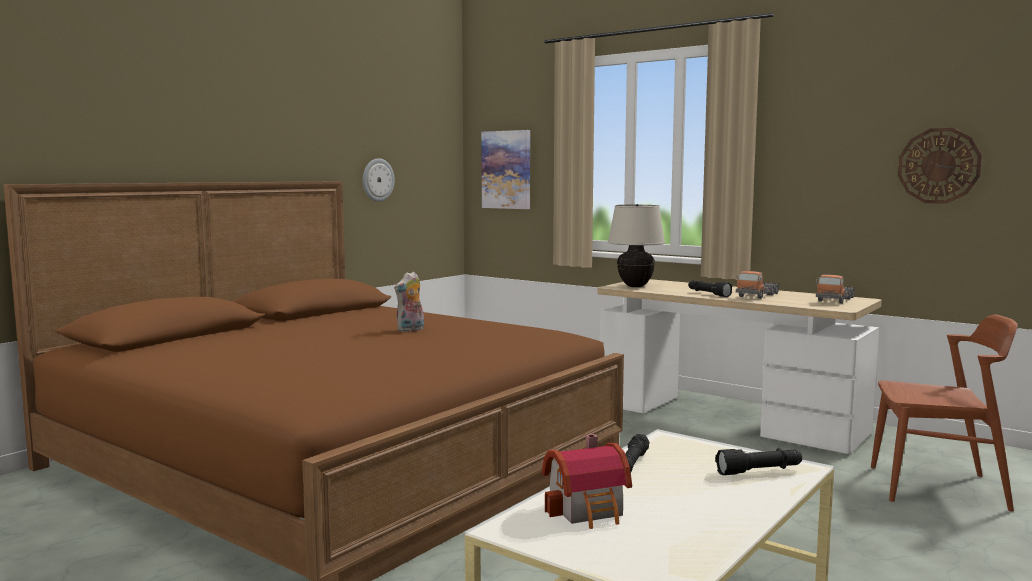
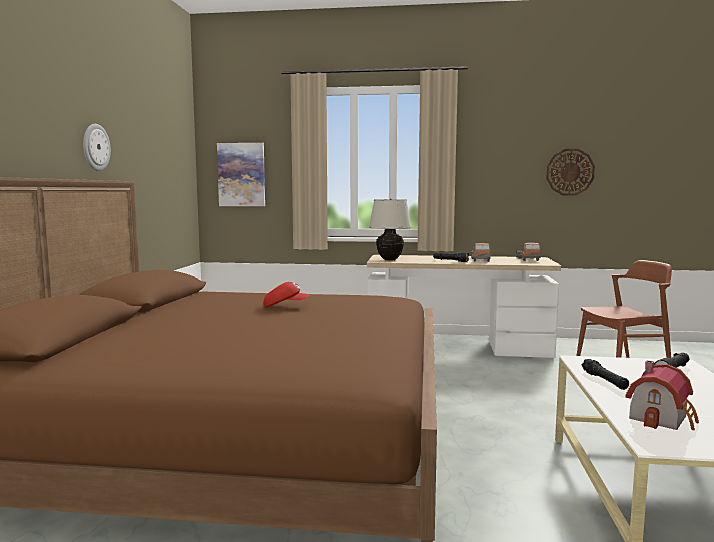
camera: 30 degrees left, 0 degrees up
wall clock [363,158,395,202] -> wall clock moved to [83,124,111,171]
plush toy [394,271,424,332] -> red cap [263,282,310,307]

